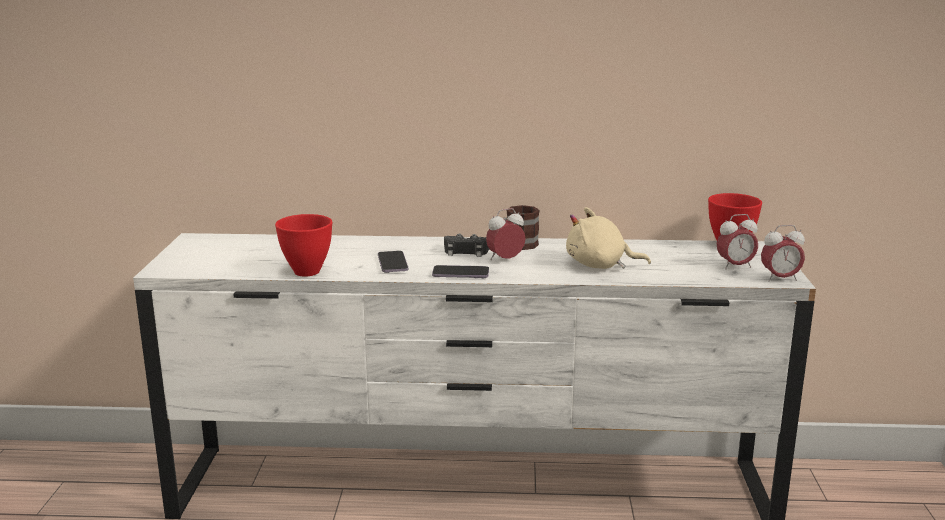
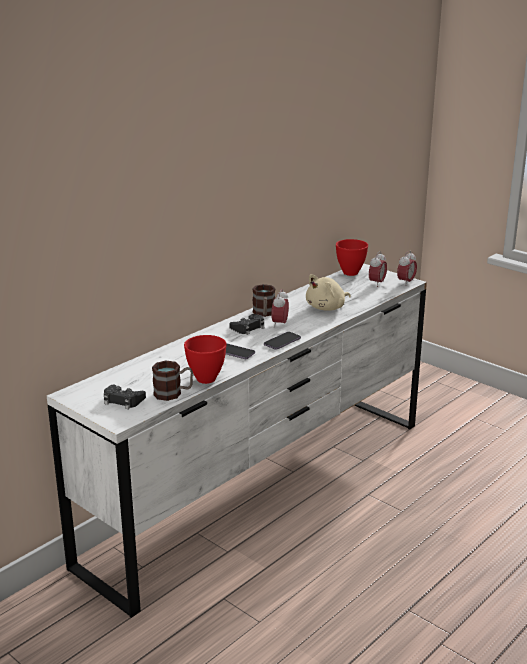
camera: 50 degrees left, 5 degrees up
none -> black game controller [104,385,146,409]
none -> mug [152,361,193,401]

